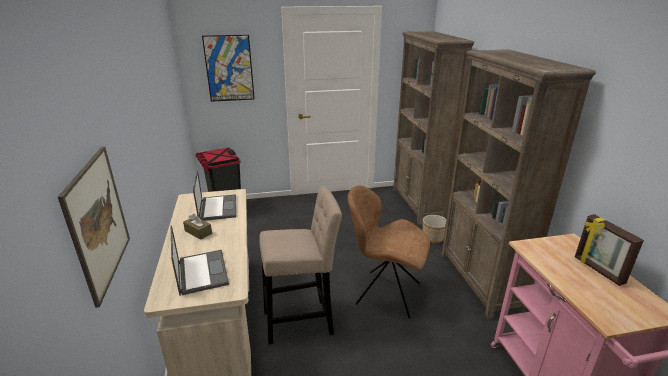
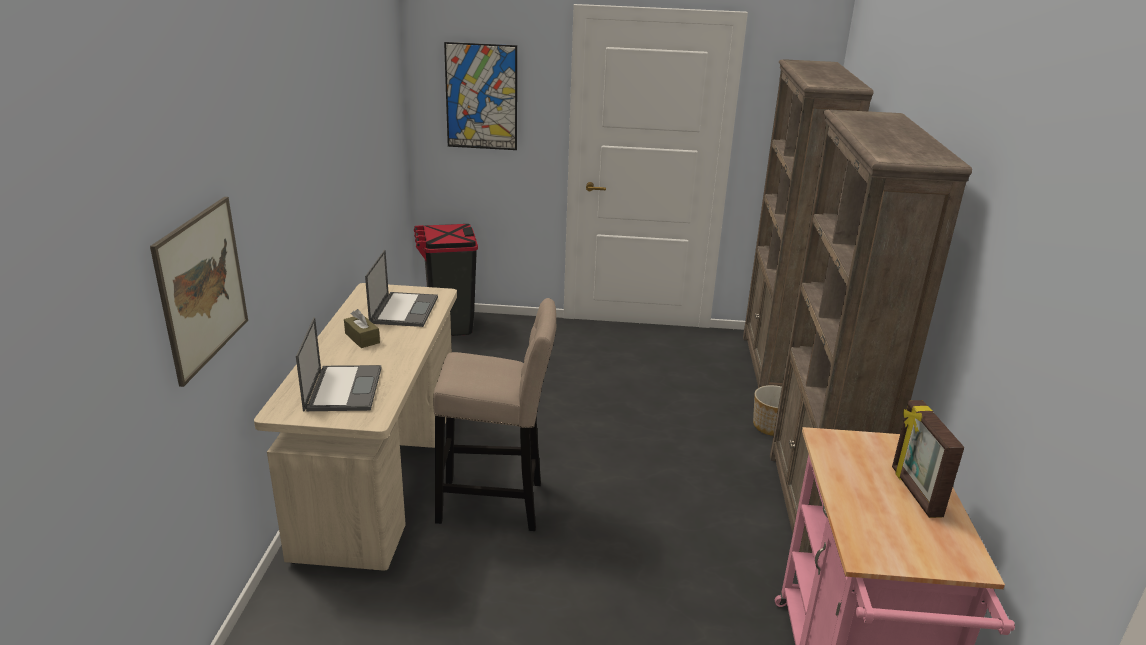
camera: 15 degrees right, 0 degrees up
brown chair [348,185,430,318] -> none

